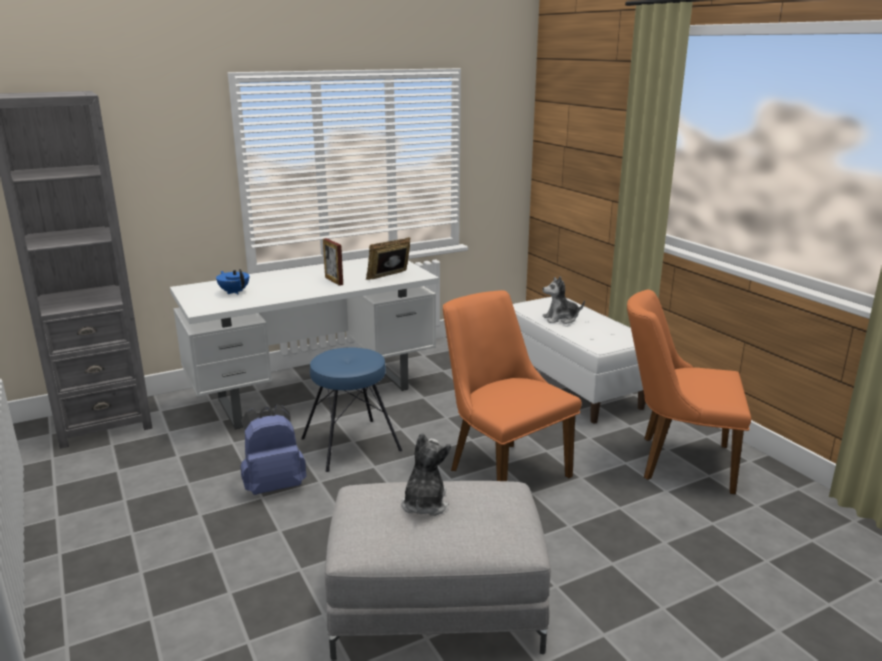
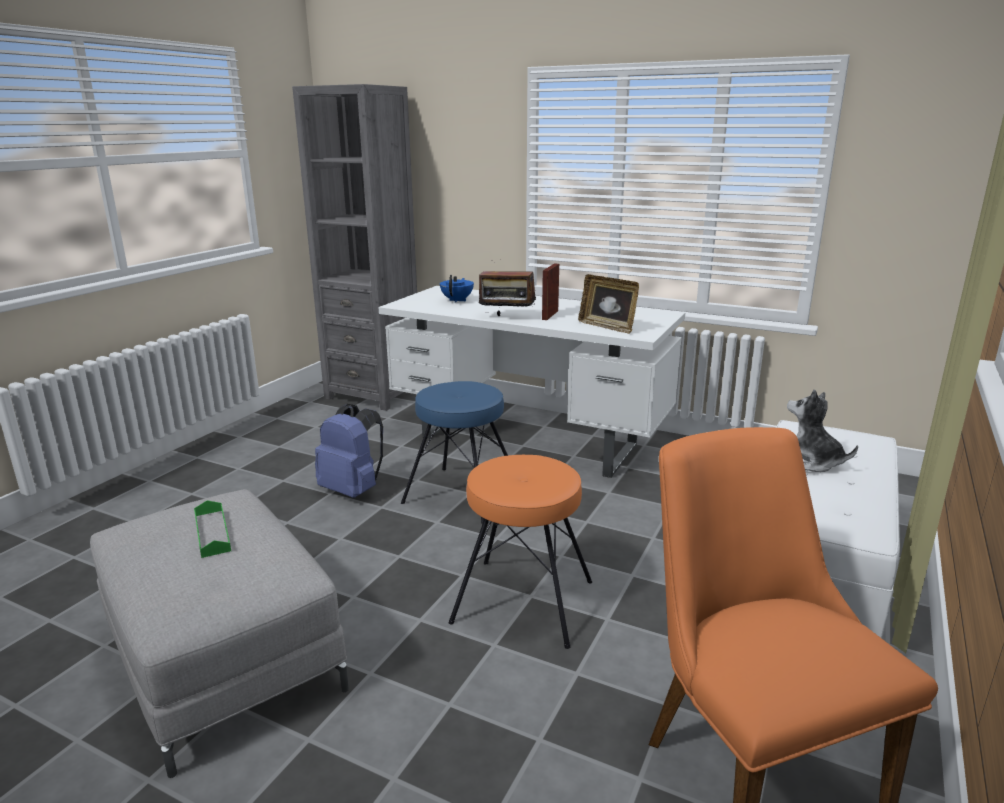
camera: 55 degrees right, 0 degrees up
picture frame [366,237,410,280] -> picture frame turned 150 degrees counterclockwise [578,274,639,334]
plush toy [401,433,451,516] -> green tray [194,500,231,558]
orange chair [443,290,582,481] -> orange stool [449,455,592,649]
none -> radio [479,260,536,316]

